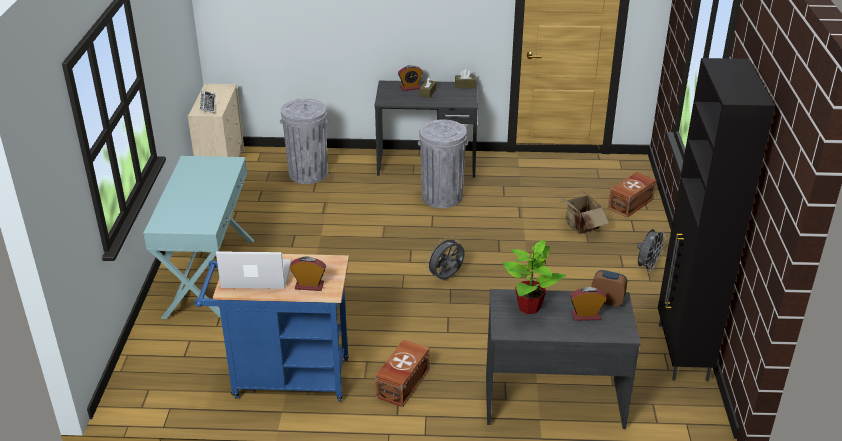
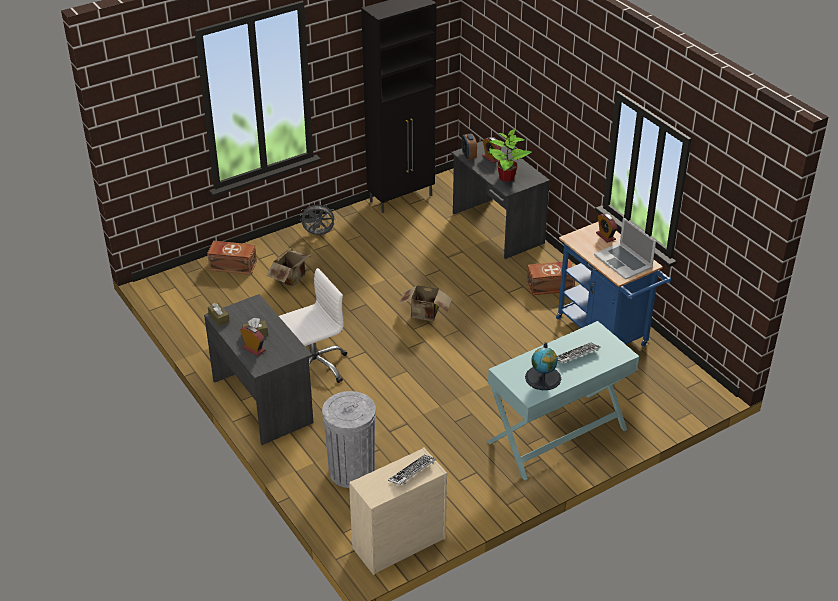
camera: 125 degrees left, 5 degrees up
grey trash can [418,119,468,208] -> white office chair [279,268,347,383]
grey fan [426,236,465,279] -> cardboard box [398,285,452,321]
none -> globe [525,342,561,390]
none -> keyboard [557,343,600,363]

